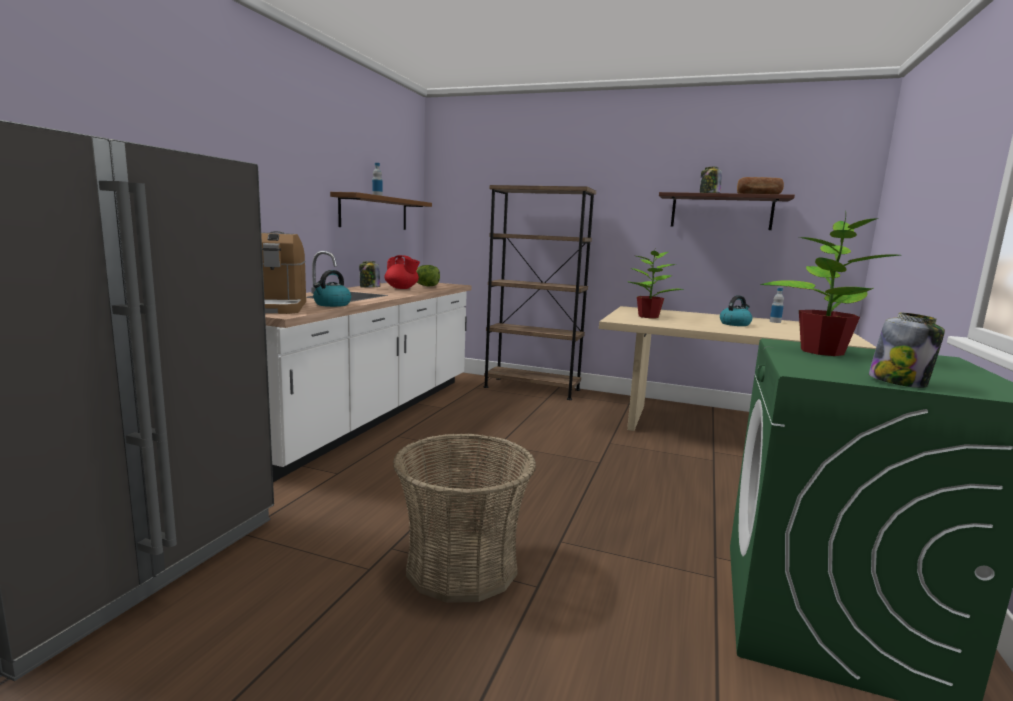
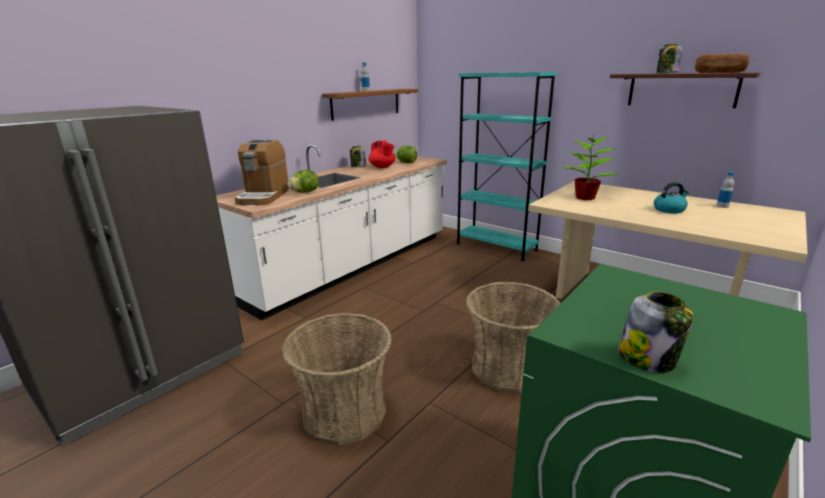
camera: 20 degrees right, 10 degrees up
kettle [313,270,351,307] -> lettuce [288,170,319,193]
brown bookcase [484,185,596,400] -> turquoise bookcase [456,72,557,261]
potted plant [761,210,900,356] -> none
none -> basket [466,282,560,393]

